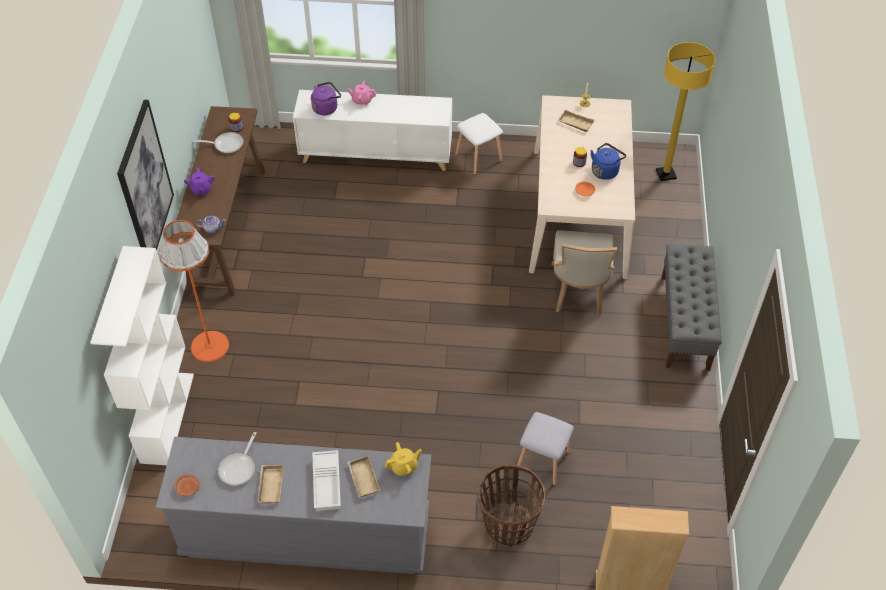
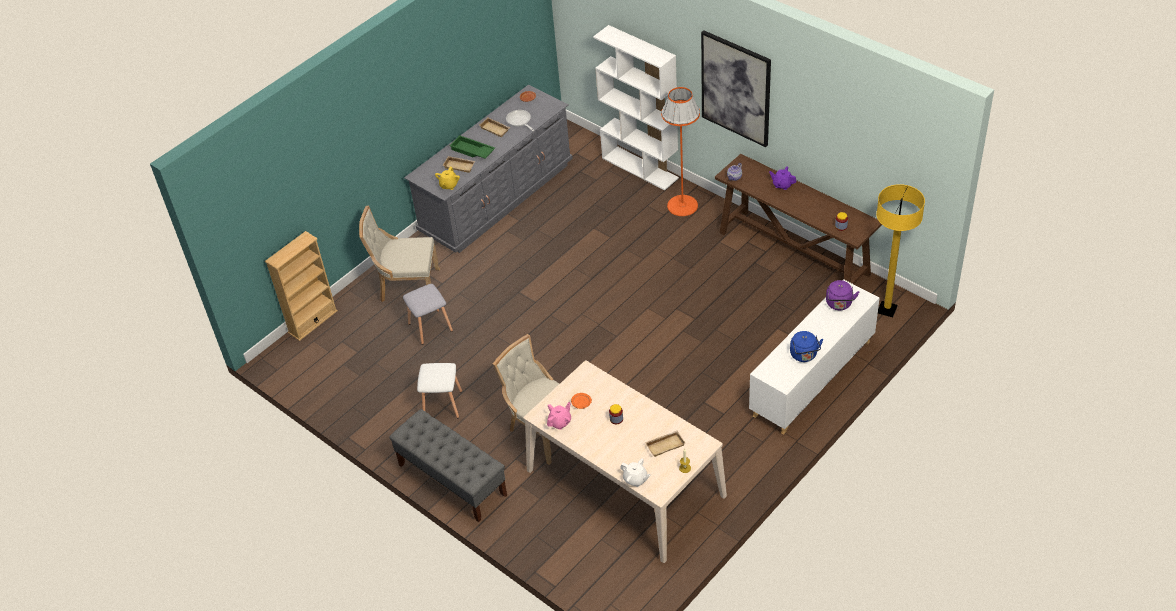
camera: 130 degrees right, 5 degrees down
frying pan [194,132,243,153] -> none
white tray [312,450,341,511] -> green tray [450,135,495,159]
pink teapot [347,81,376,105] -> pink teapot moved to [547,402,571,430]
white stool [455,113,503,175] -> white stool moved to [417,363,462,418]
basket [478,464,545,546] -> beige chair [359,206,440,302]
blue kettle [591,143,626,180] -> blue kettle moved to [790,331,823,362]
yellow floor lamp [656,42,715,181] -> yellow floor lamp moved to [876,184,925,317]
none -> white teapot [620,458,650,487]

